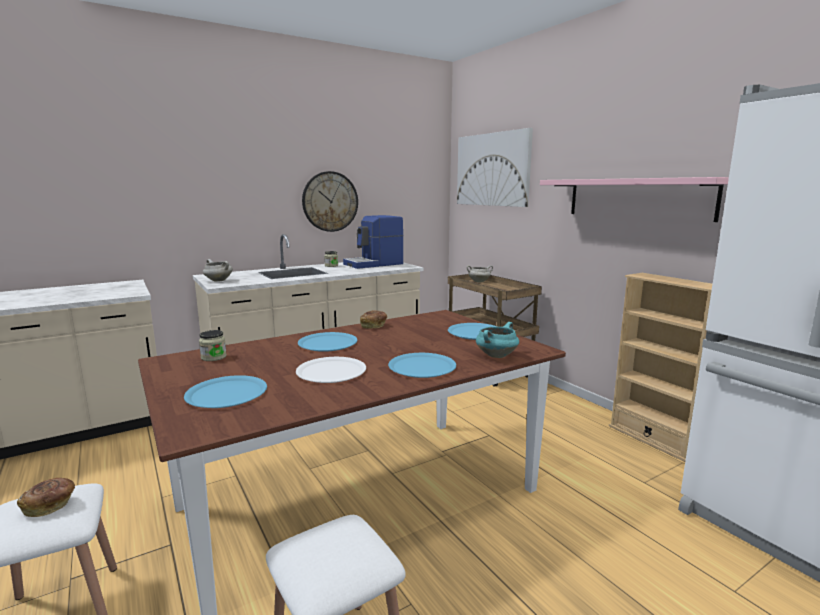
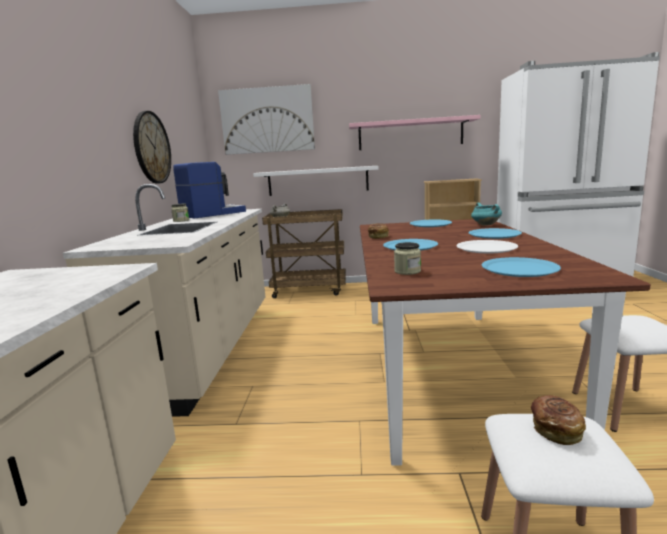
camera: 55 degrees left, 0 degrees up
white cooking pot [203,259,233,282] -> none
coffee machine [343,215,403,269] -> coffee machine turned 135 degrees counterclockwise [173,162,246,219]
none -> white shelf [253,166,378,196]

